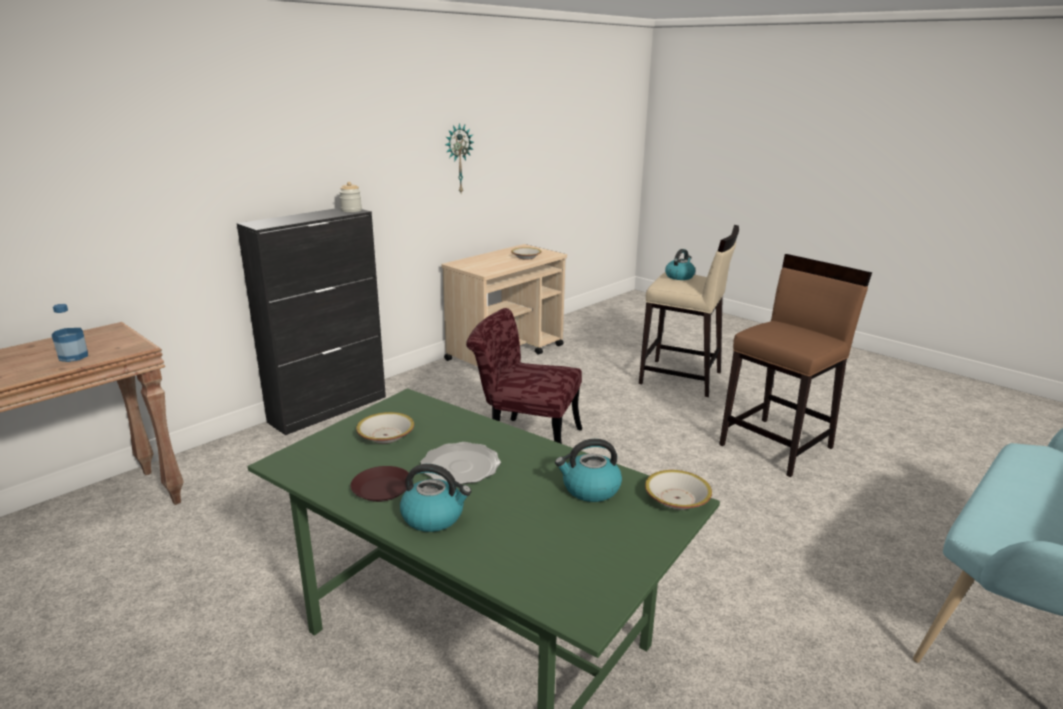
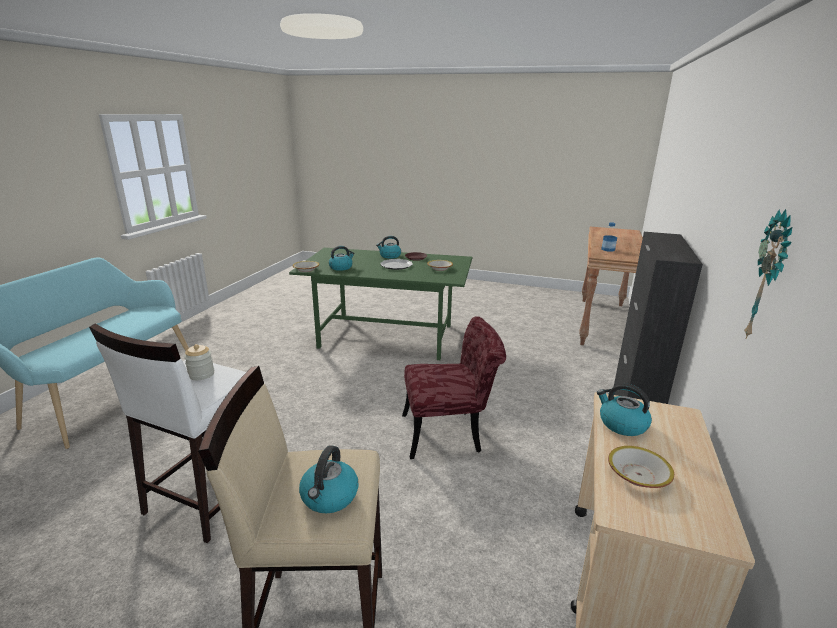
camera: 155 degrees right, 0 degrees up
jar [339,182,362,212] -> jar moved to [184,344,214,380]
brown stool [719,254,872,477] -> white stool [89,323,246,543]
none -> kettle [597,383,652,436]

